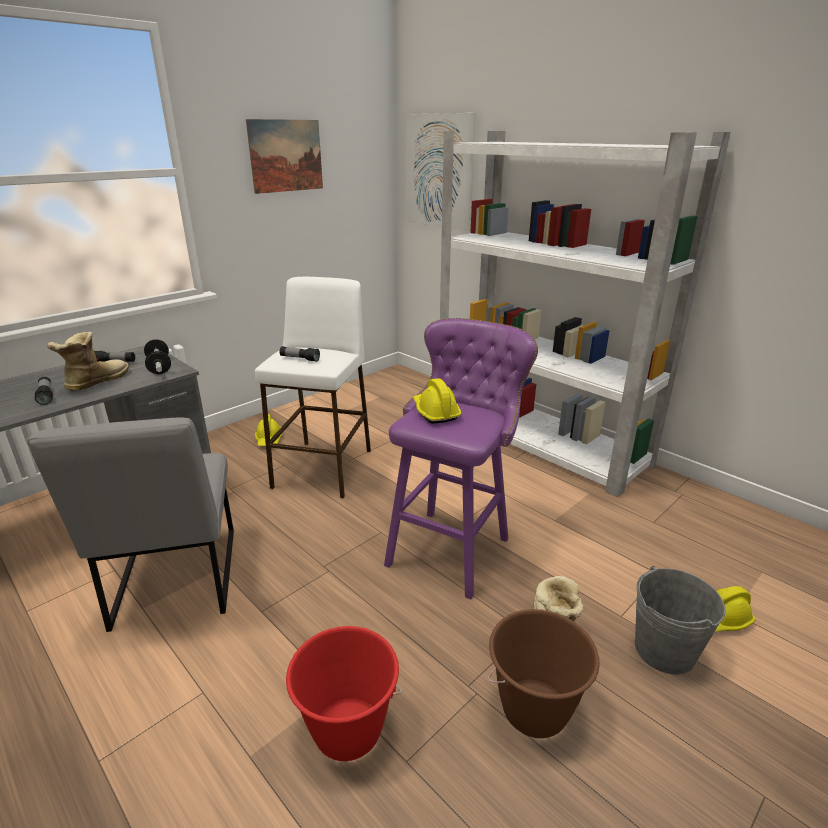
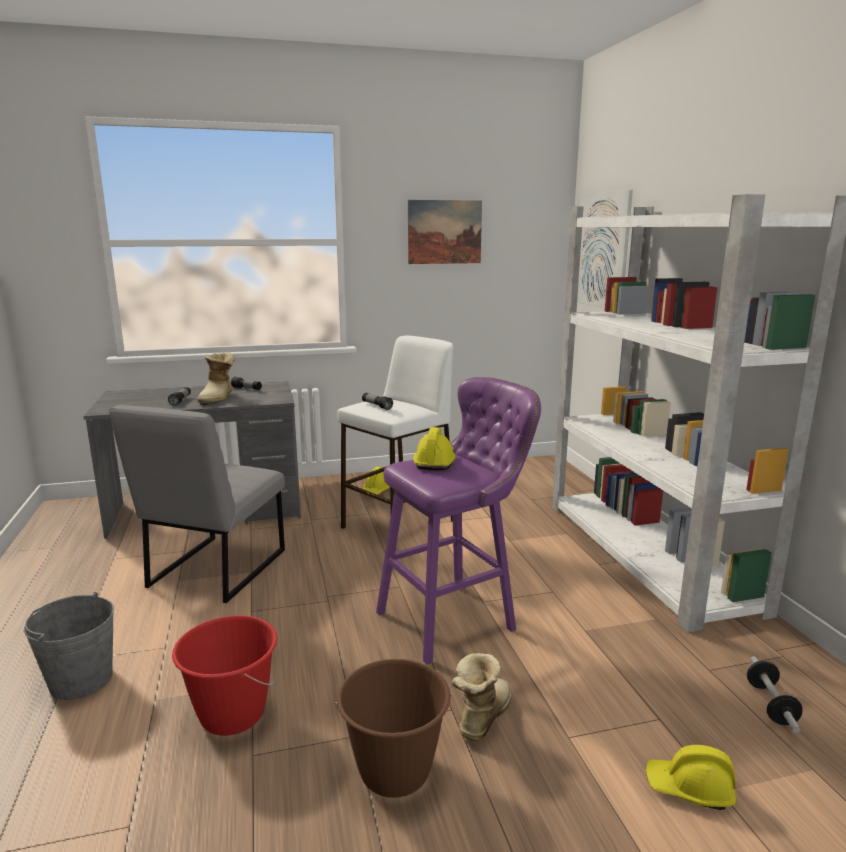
camera: 30 degrees right, 10 degrees down
boot [47,332,129,391] -> boot turned 135 degrees clockwise [197,352,235,405]
dumbbell [144,339,171,374] -> dumbbell moved to [747,657,802,733]
grey bucket [635,566,726,675] -> grey bucket moved to [24,592,114,700]

